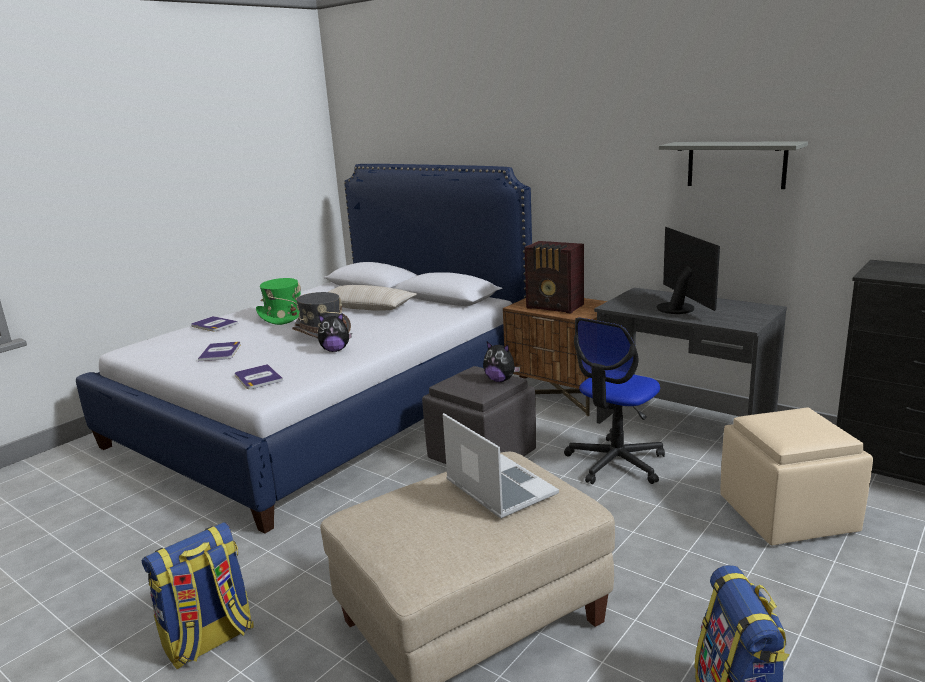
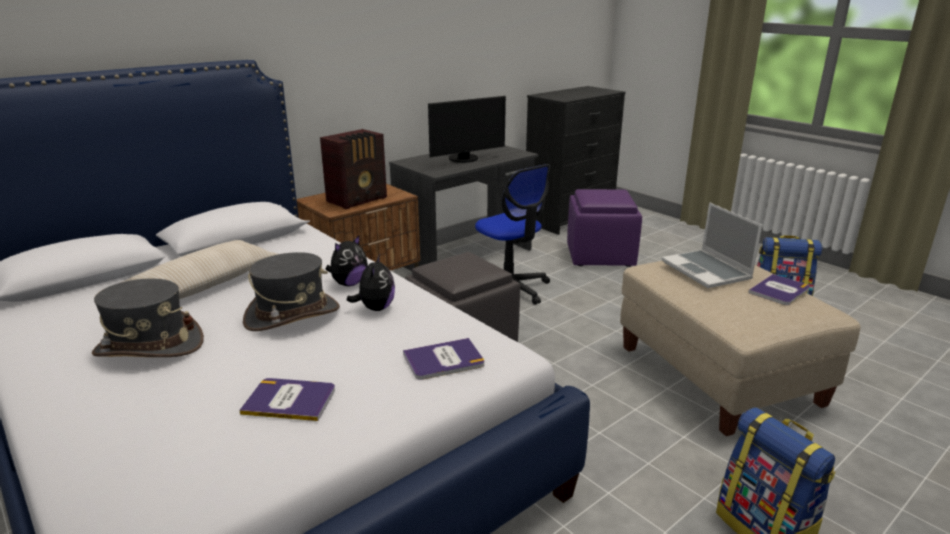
camera: 80 degrees left, 5 degrees up
book [191,316,238,331] -> book moved to [748,274,810,305]
green hat [256,278,301,325] -> grey hat [92,278,204,357]
laptop [443,413,559,519] -> laptop turned 90 degrees counterclockwise [662,202,762,288]
plush toy [483,342,520,382] -> plush toy moved to [325,236,368,286]
monitor [657,227,720,314] -> monitor turned 150 degrees clockwise [428,96,506,163]
grey shelf [659,141,808,189] -> none
beige ottoman [720,408,873,545] -> purple ottoman [567,189,642,267]

